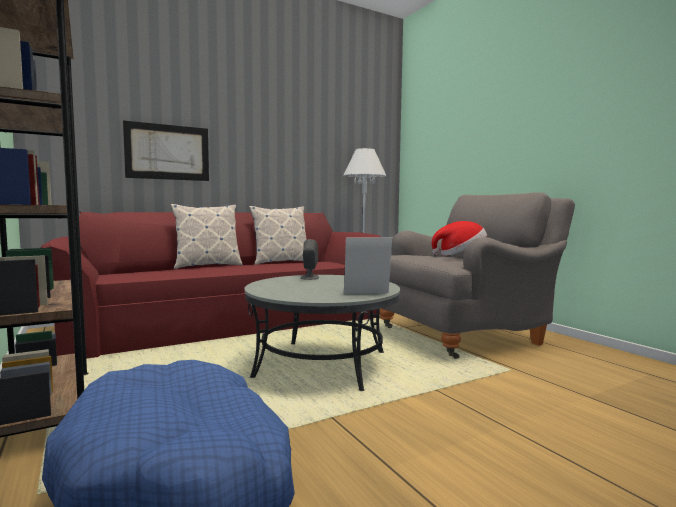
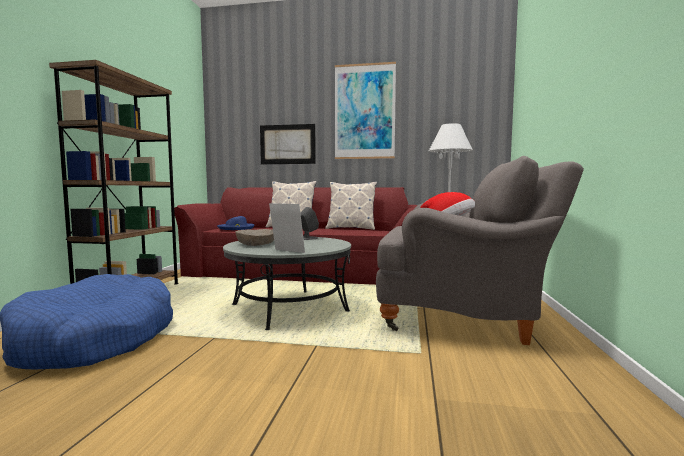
camera: 40 degrees right, 0 degrees up
none -> blue hat [217,216,255,230]
none -> beige bowl [235,229,274,246]
none -> picture [335,62,396,159]

